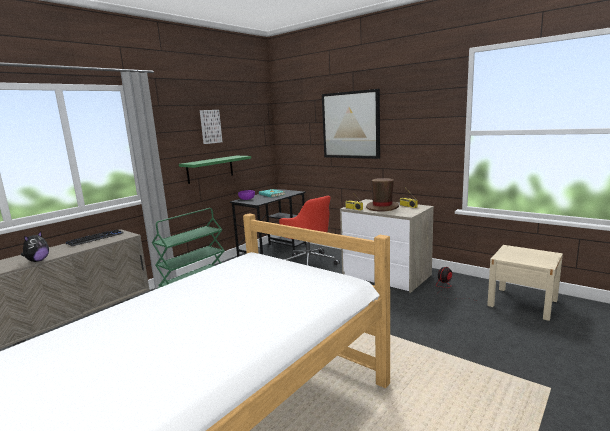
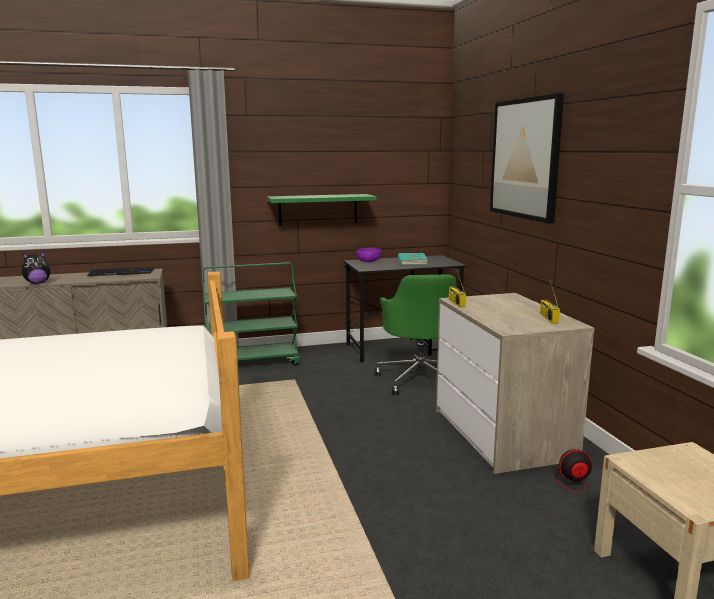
camera: 35 degrees right, 0 degrees up
picture [200,110,223,144] -> none
red office chair [279,196,340,265] -> green office chair [375,274,457,394]
brown hat [366,178,399,212] -> none

